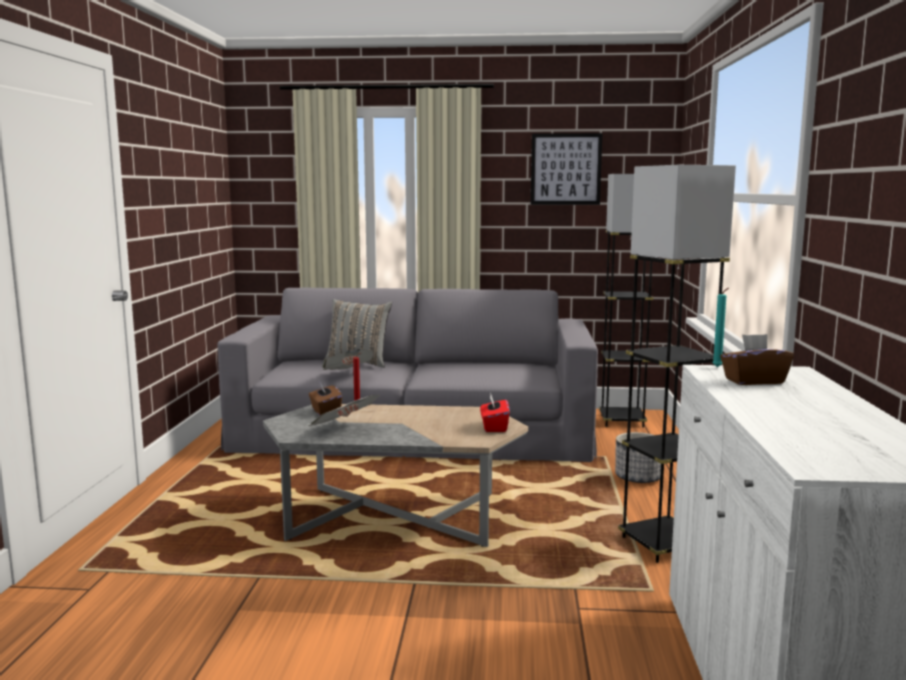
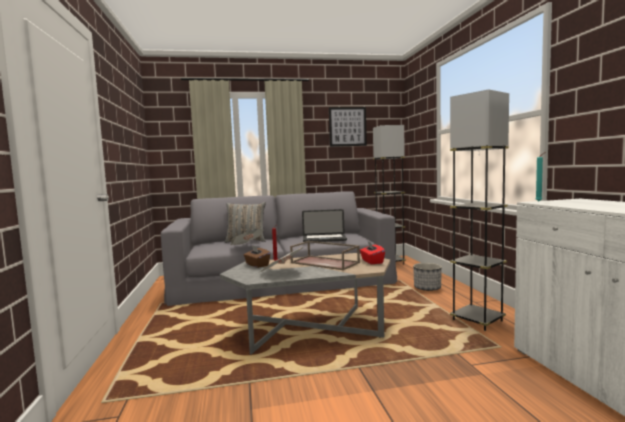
camera: 15 degrees left, 5 degrees down
brown tissue box [720,334,794,385] -> none
none -> brown tray [290,241,360,270]
none -> laptop [302,209,347,242]

